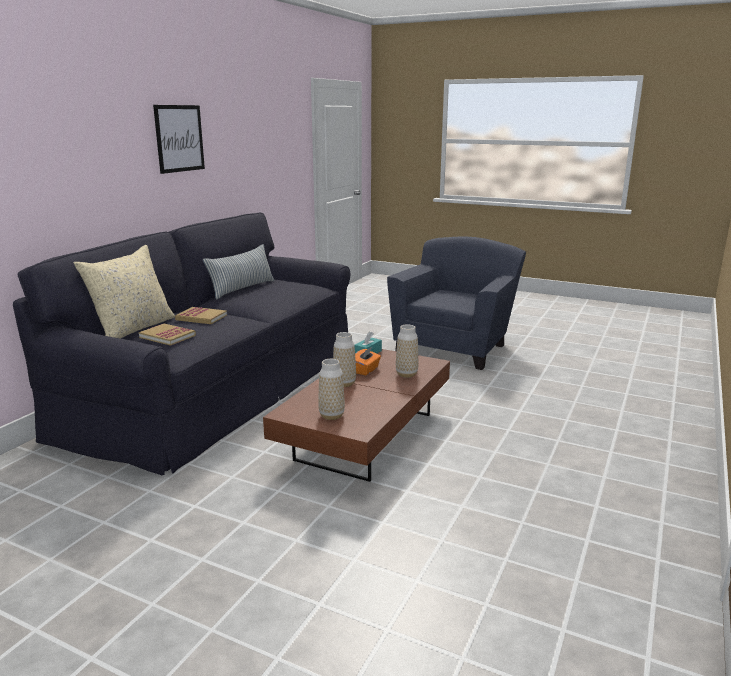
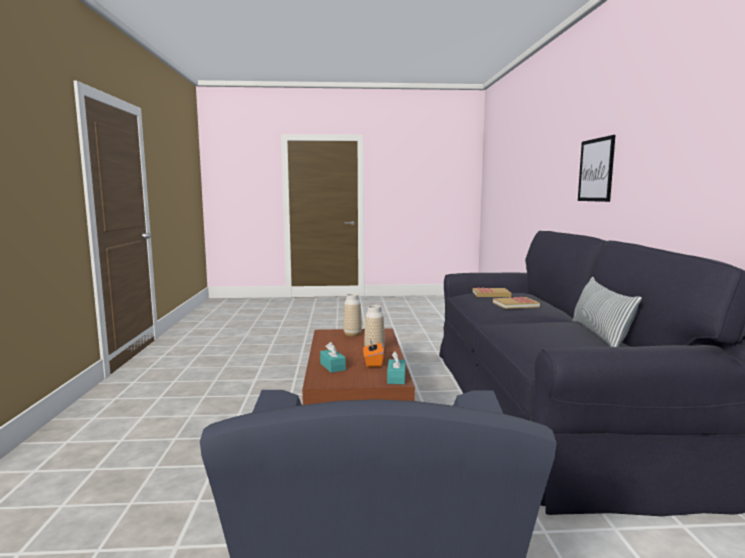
camera: 150 degrees right, 10 degrees down
beige pillow [74,245,175,339] -> none
picture [153,105,205,174] -> picture moved to [578,135,615,202]
vase [396,324,418,378] -> turquoise tissue box [320,342,346,373]

